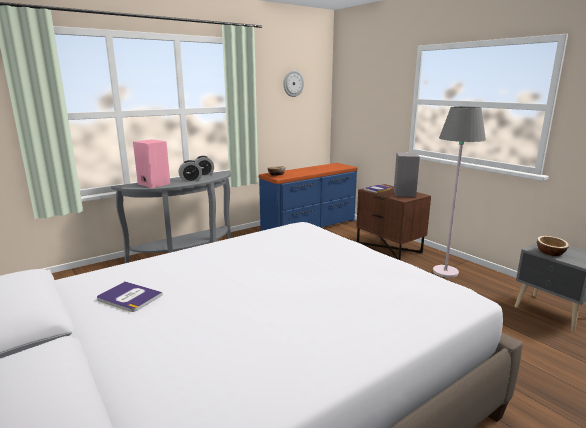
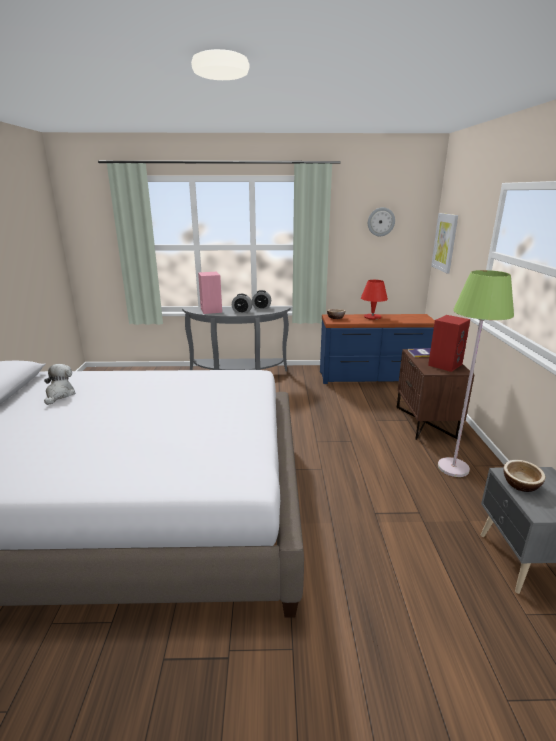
camera: 35 degrees right, 5 degrees up
book [97,281,163,312] -> plush toy [44,364,75,405]
grey speaker [394,152,420,197] -> red speaker [428,315,470,372]
grey floor lamp [433,106,486,278] -> green floor lamp [438,270,514,477]
none -> red table lamp [361,280,388,320]
none -> picture [431,213,458,273]

